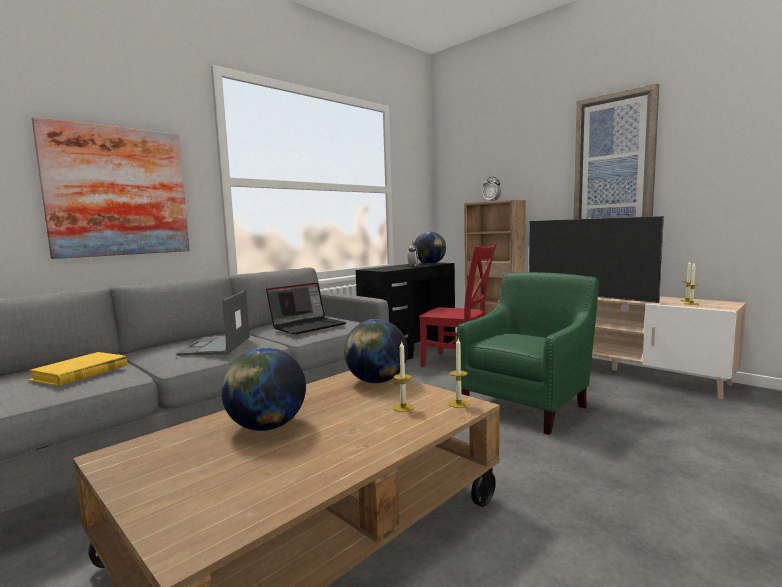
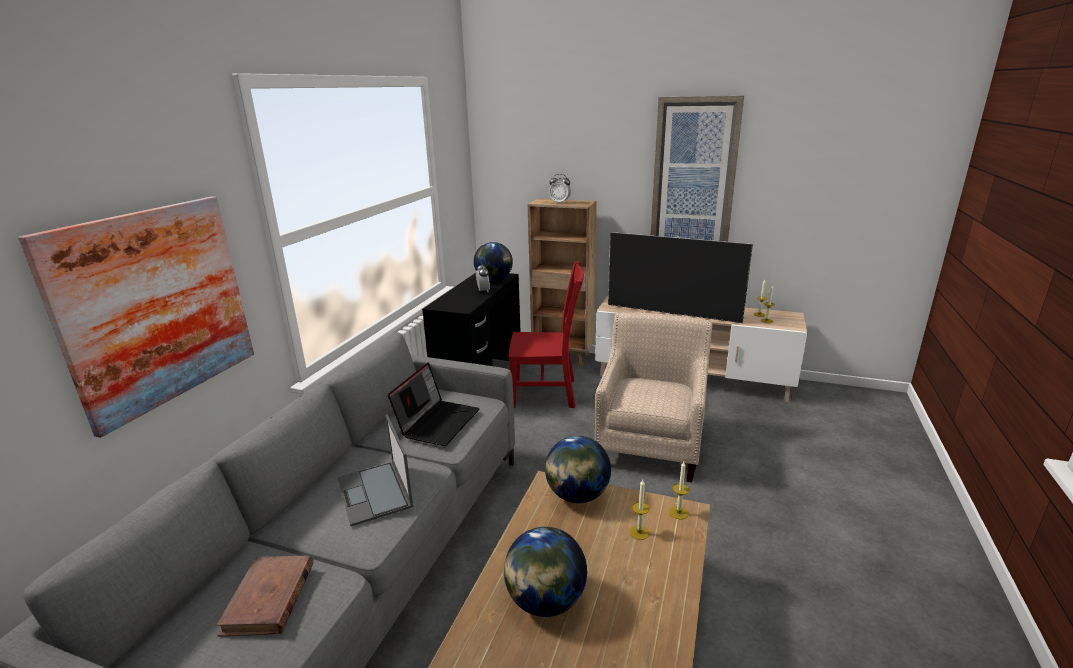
camera: 25 degrees left, 15 degrees up
yellow book [28,352,127,386] -> brown book [217,556,313,636]
green armchair [457,272,599,435] -> beige armchair [595,312,712,483]

